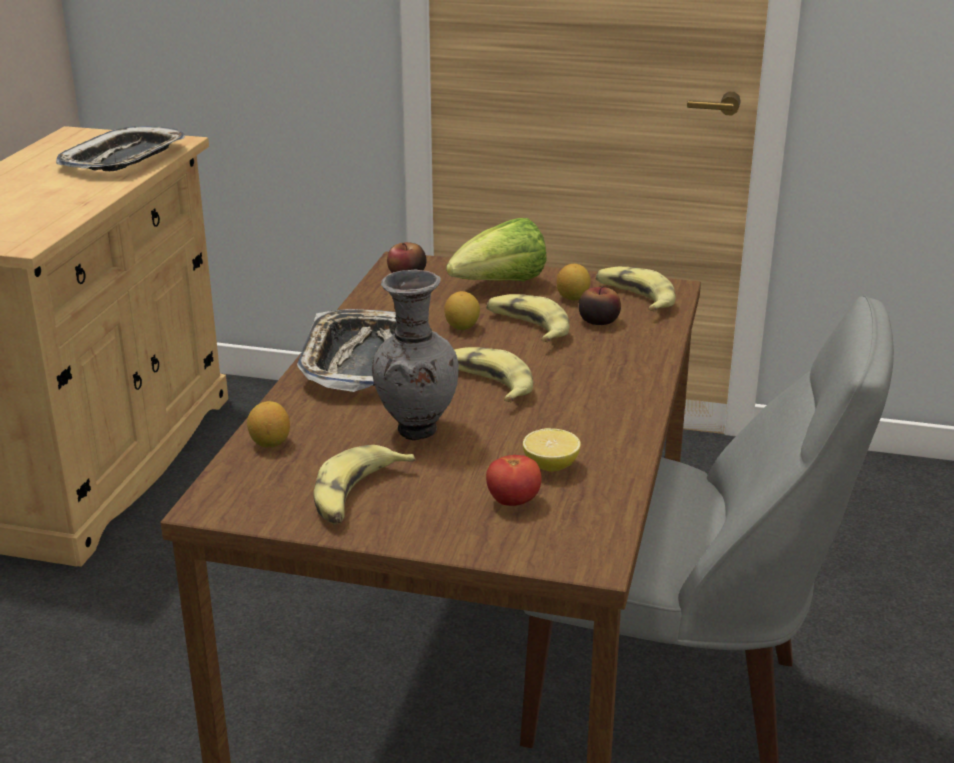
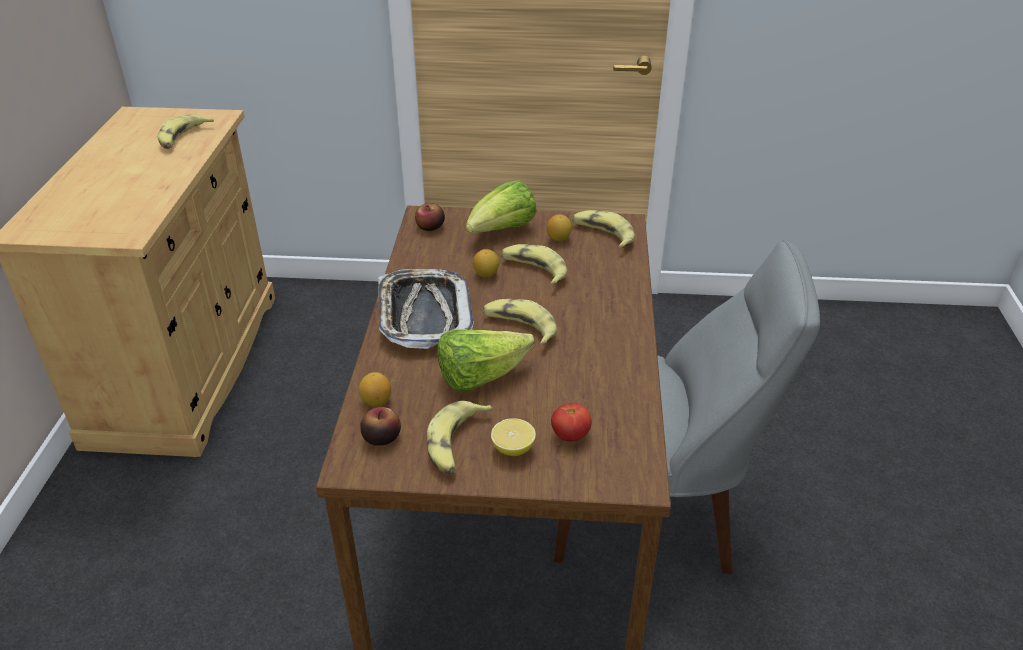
camera: 10 degrees left, 10 degrees up
tray [56,126,185,171] -> banana [158,114,214,149]
grey vase [372,269,459,441] -> lettuce [437,330,534,391]
lemon [523,428,581,471] -> lemon moved to [491,418,536,456]
apple [579,286,621,325] -> apple moved to [360,407,401,446]

